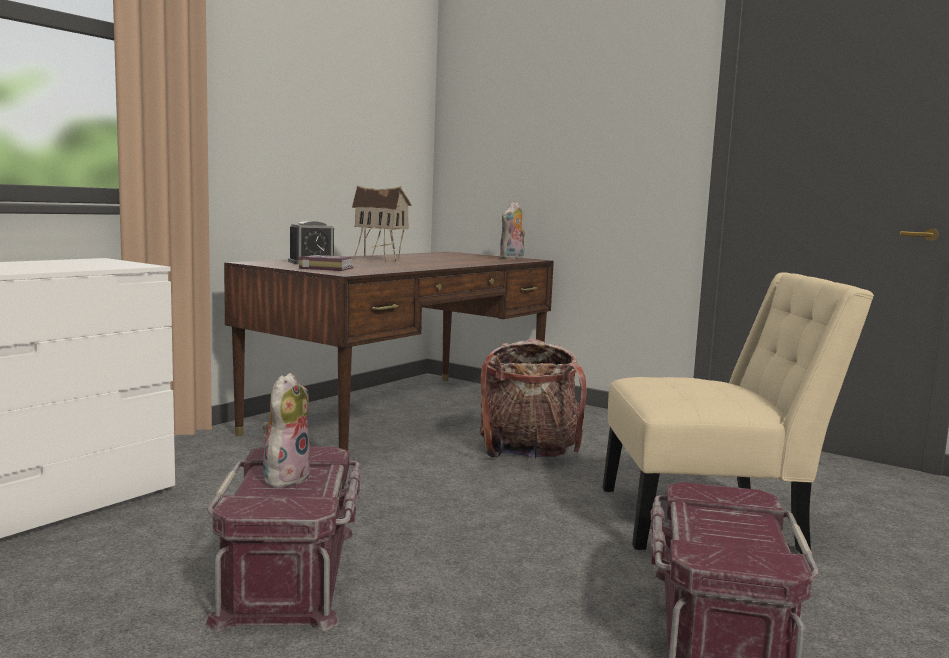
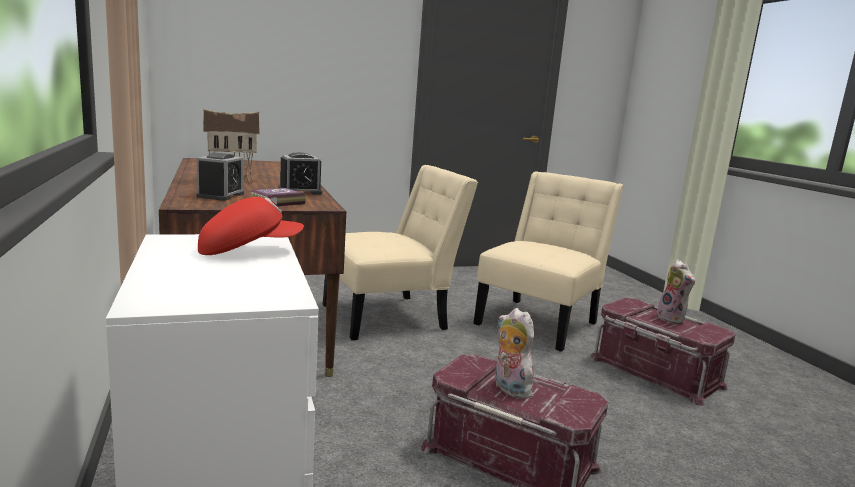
camera: 55 degrees left, 5 degrees up
backpack [479,339,587,459] -> beige chair [322,165,478,340]
plush toy [500,202,526,260] -> plush toy moved to [656,259,695,324]
none -> red cap [198,197,304,255]
none -> alarm clock [279,152,322,195]

